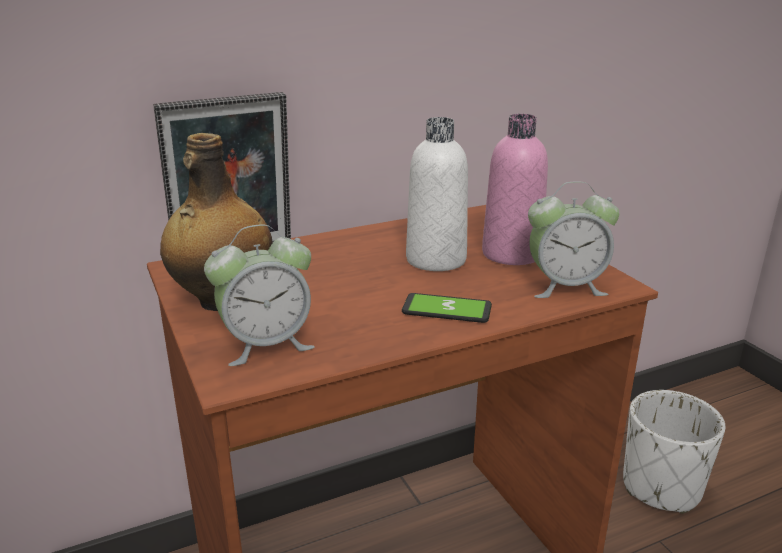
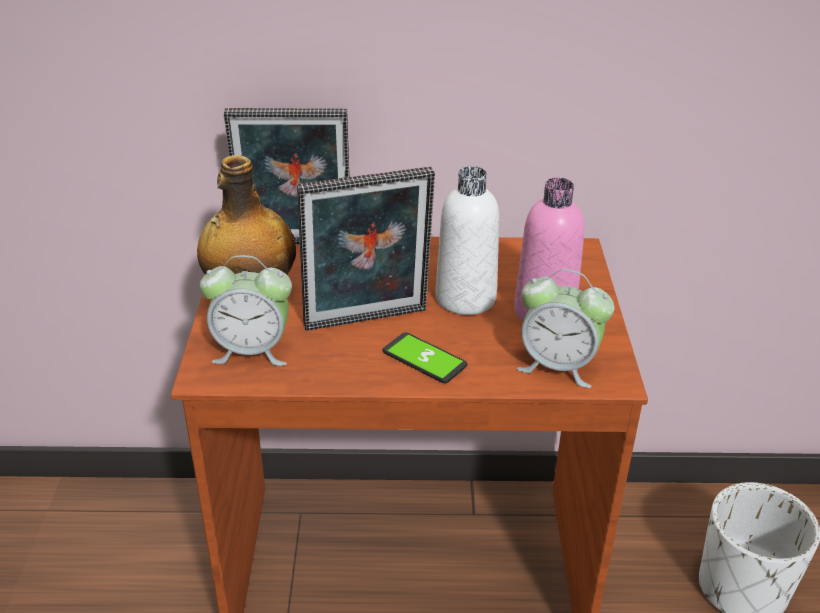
camera: 25 degrees right, 10 degrees up
none -> picture frame [297,167,435,331]

